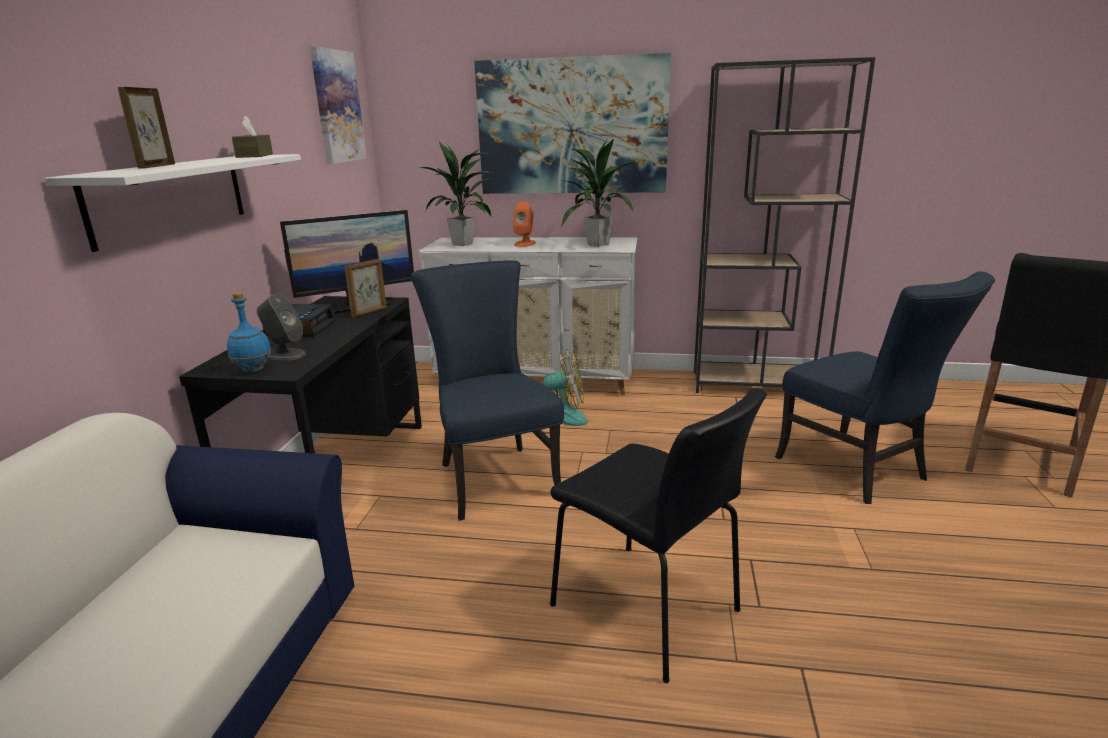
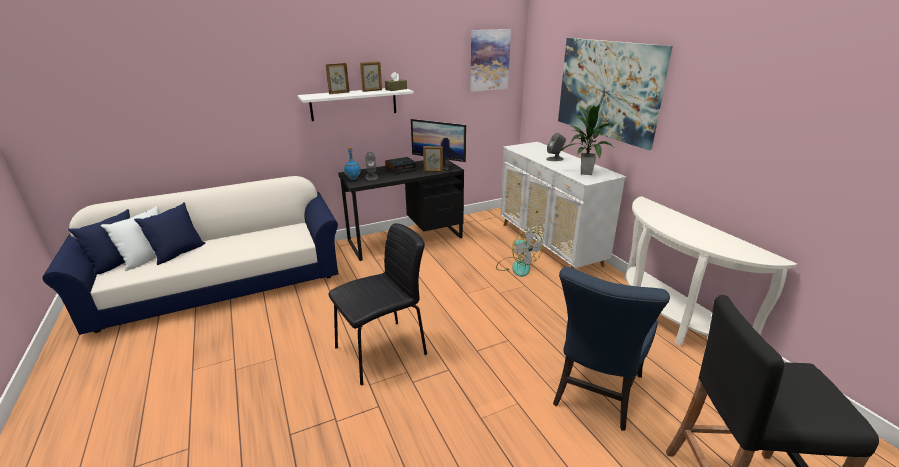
camera: 55 degrees right, 5 degrees up
blue chair [411,260,564,521] -> none
potted plant [415,142,492,246] -> none
orange speaker [513,202,536,247] -> grey speaker [546,133,566,161]
black chair [550,388,767,683] -> black chair turned 135 degrees counterclockwise [329,223,427,385]
bookcase [694,57,875,393] -> white console table [624,196,797,346]
none -> picture frame [360,61,382,92]

